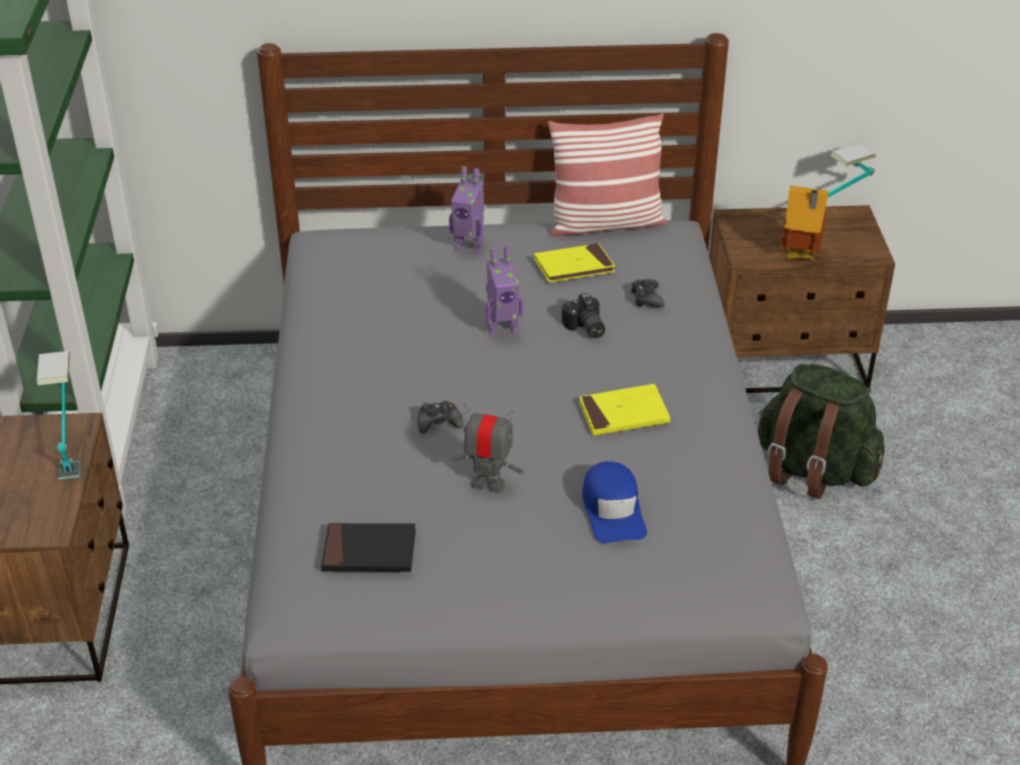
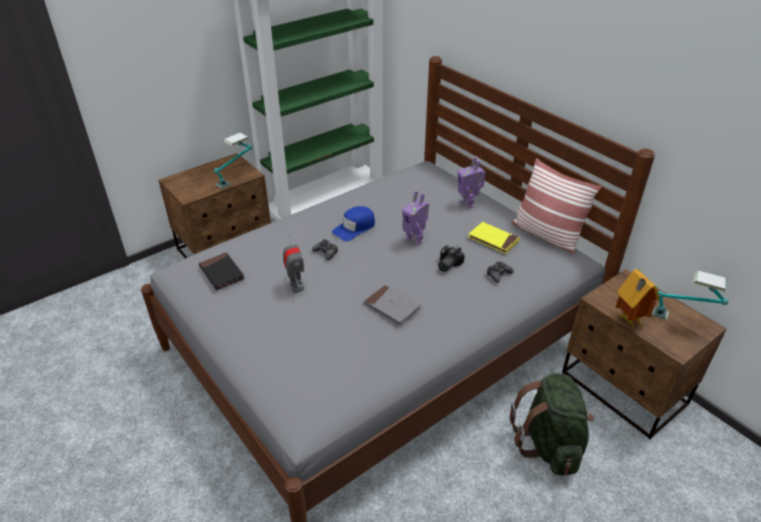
camera: 55 degrees right, 0 degrees up
yellow book [579,384,670,436] -> grey book [364,285,421,326]
blue cap [582,461,647,543] -> blue cap moved to [332,206,375,241]

